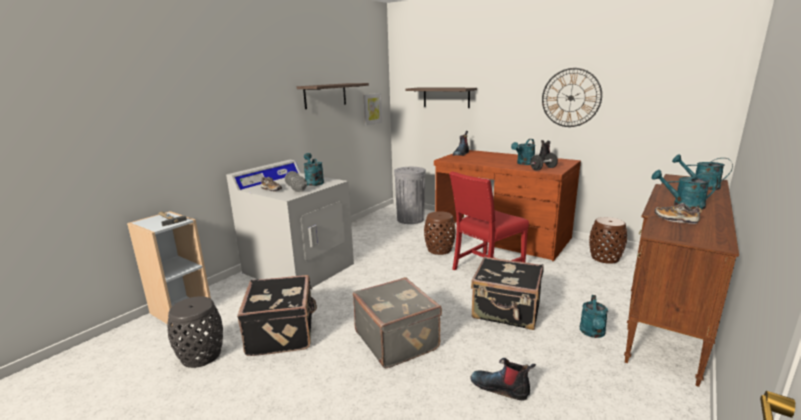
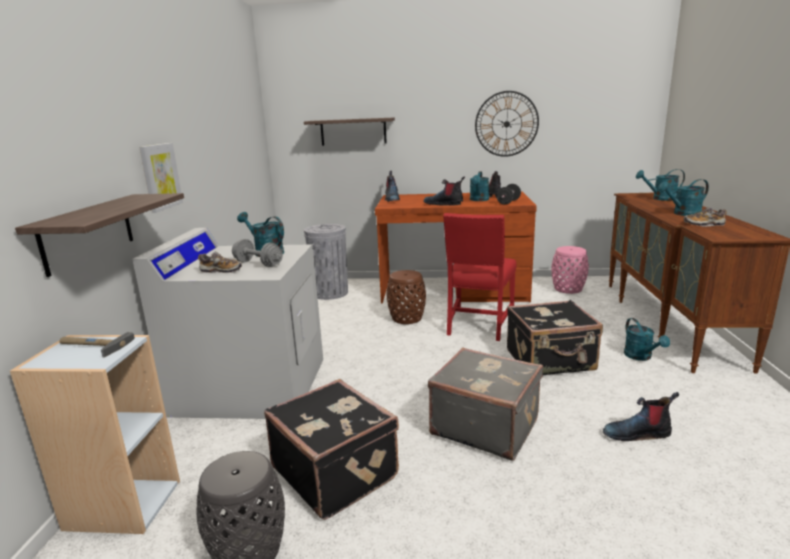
camera: 30 degrees left, 0 degrees up
shelf [297,83,369,109] -> shelf moved to [15,193,184,277]
picture [363,93,382,125] -> picture moved to [139,143,183,213]
brown stool [589,217,627,264] -> pink stool [551,246,589,294]
none -> boot [423,176,465,206]

